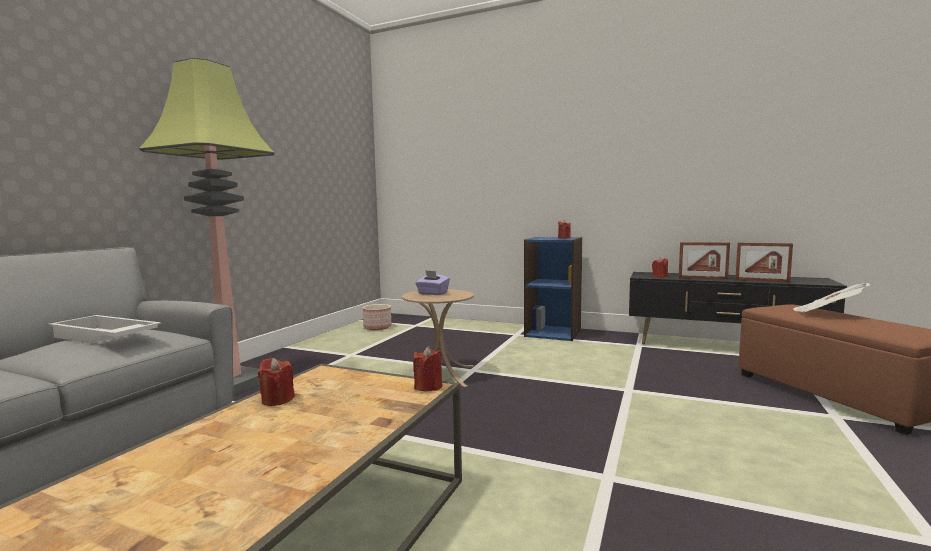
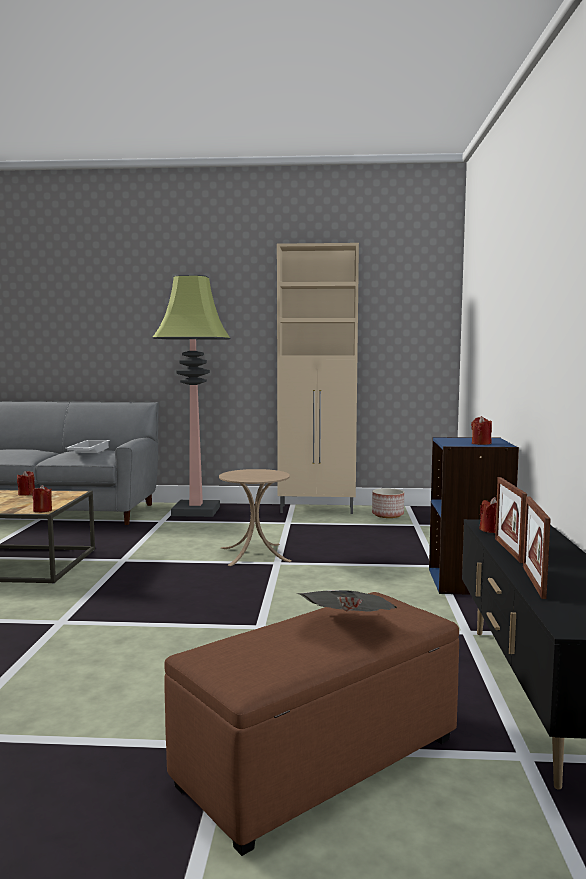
camera: 70 degrees right, 0 degrees up
purple tissue box [415,270,450,295] -> none
none -> beige cabinet [277,243,359,514]

